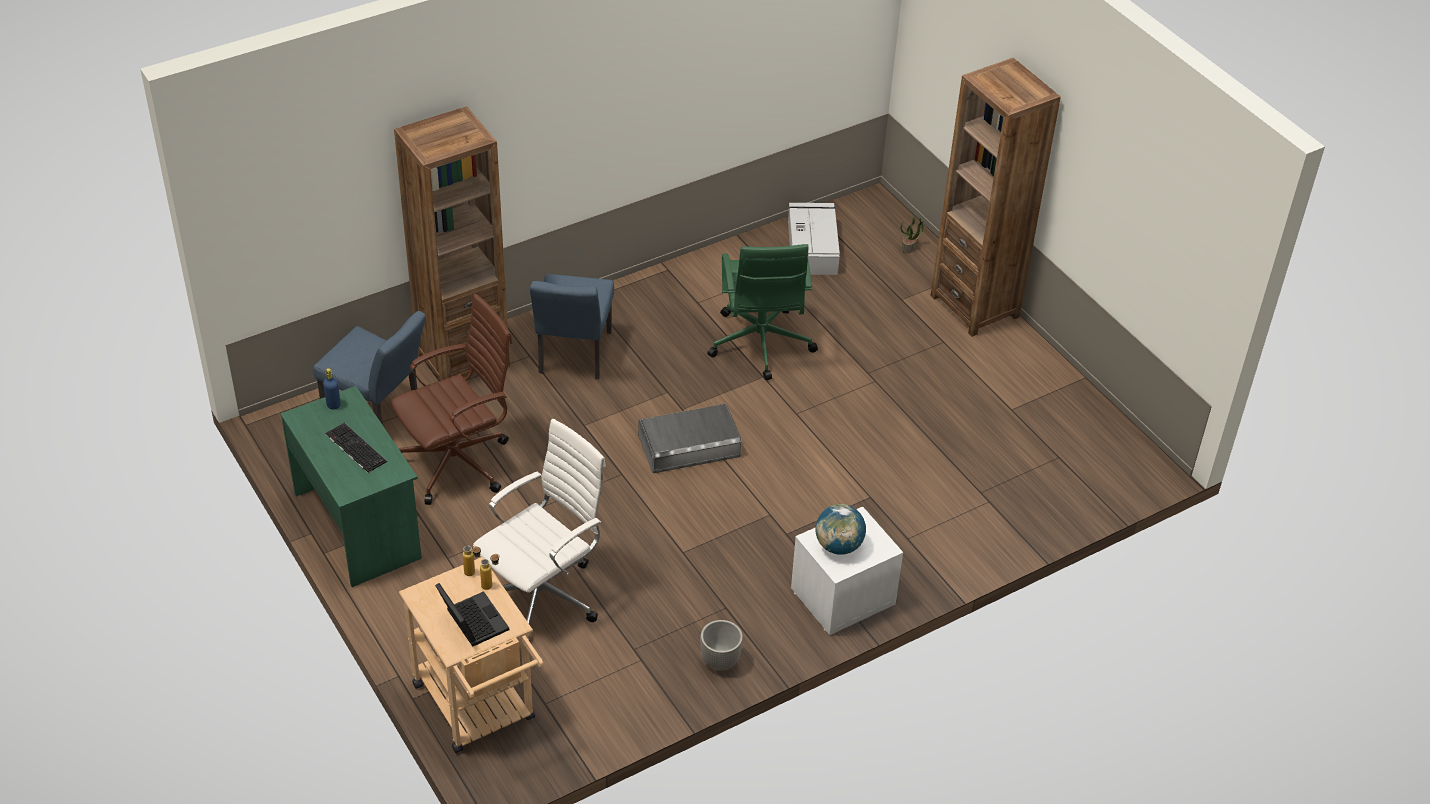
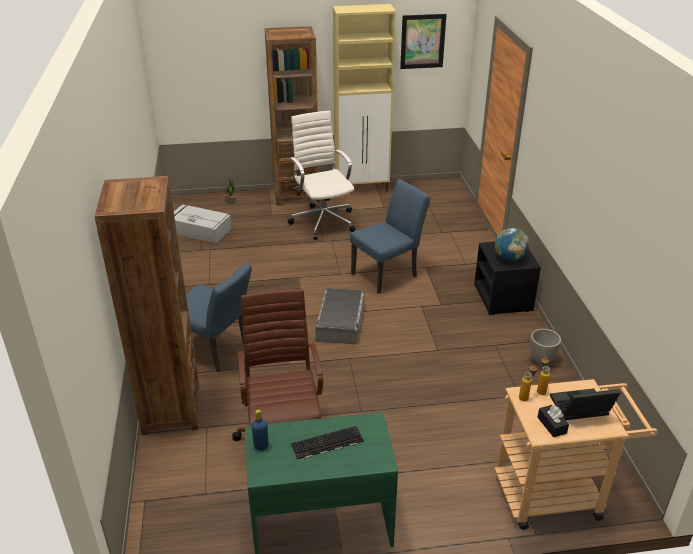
camera: 65 degrees left, 10 degrees down
blue chair [313,311,426,425] -> blue chair moved to [350,179,431,294]
white office chair [473,419,606,641] -> white office chair moved to [288,110,356,240]
green office chair [707,244,818,380] -> none
white nightstand [791,507,903,635] -> black nightstand [474,242,541,315]
none -> beige cabinet [333,4,396,192]
none -> picture [400,14,447,69]
none -> black tissue box [537,404,569,437]

